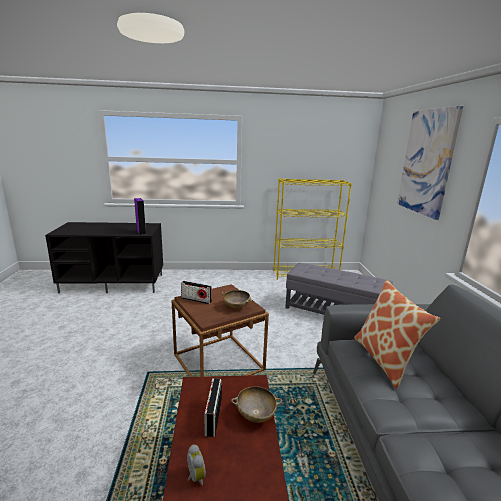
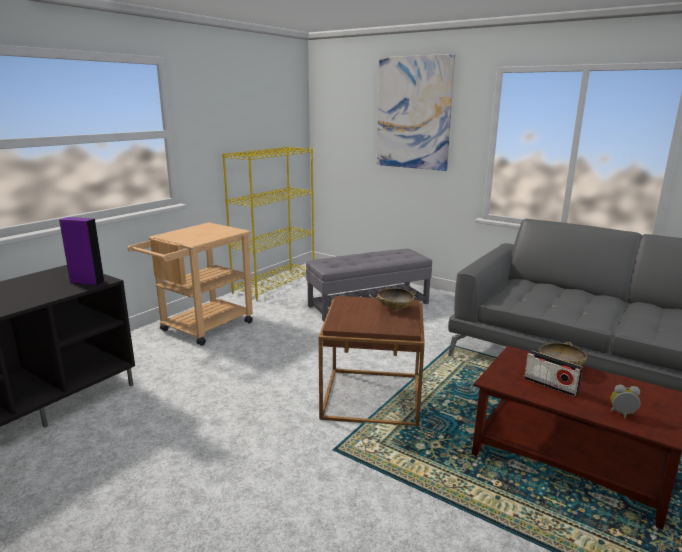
camera: 50 degrees left, 0 degrees up
radio [181,281,212,304] -> none
pillow [354,280,440,389] -> none
none -> beige cart [128,222,253,346]

